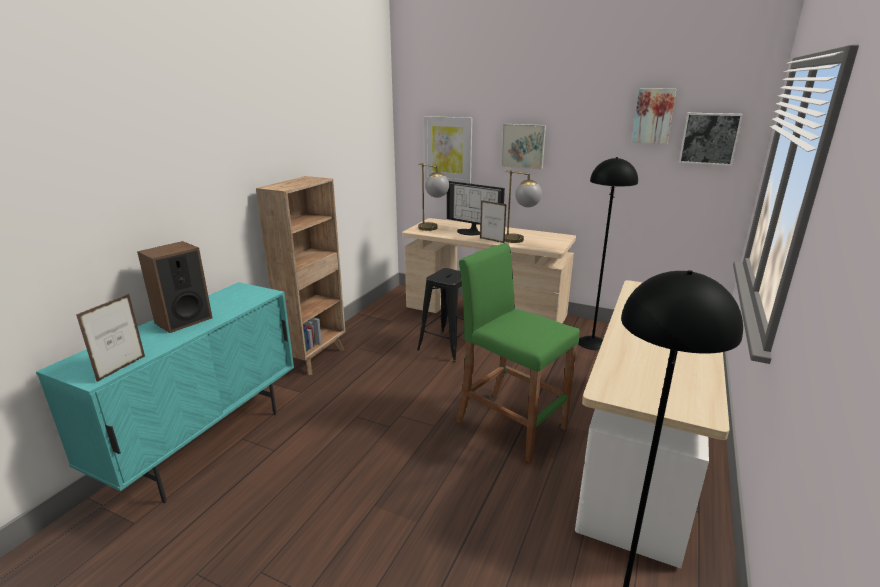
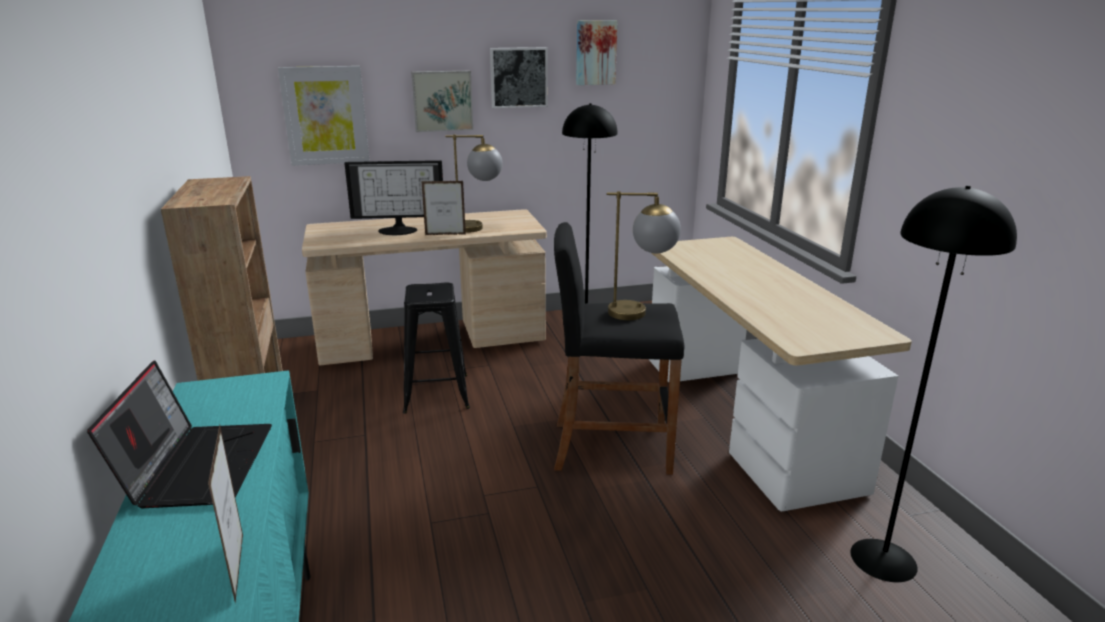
camera: 40 degrees left, 0 degrees up
speaker [137,241,212,333] -> laptop [87,360,272,508]
table lamp [418,163,449,231] -> table lamp moved to [607,191,681,320]
green stool [456,243,580,463] -> black stool [554,222,684,475]
picture [679,113,743,166] -> picture moved to [490,47,548,108]

